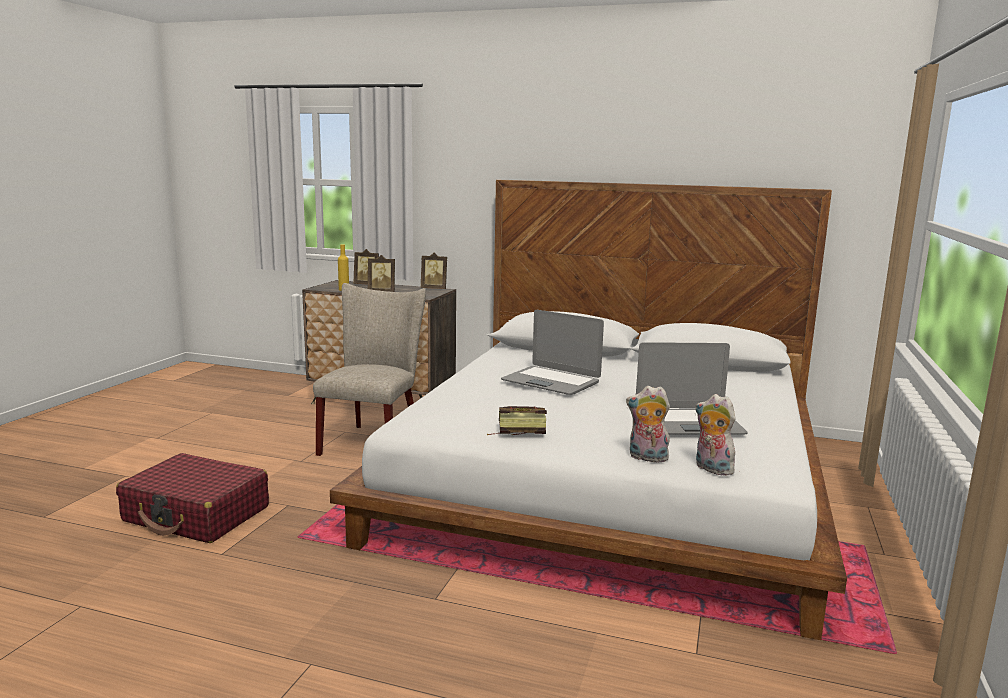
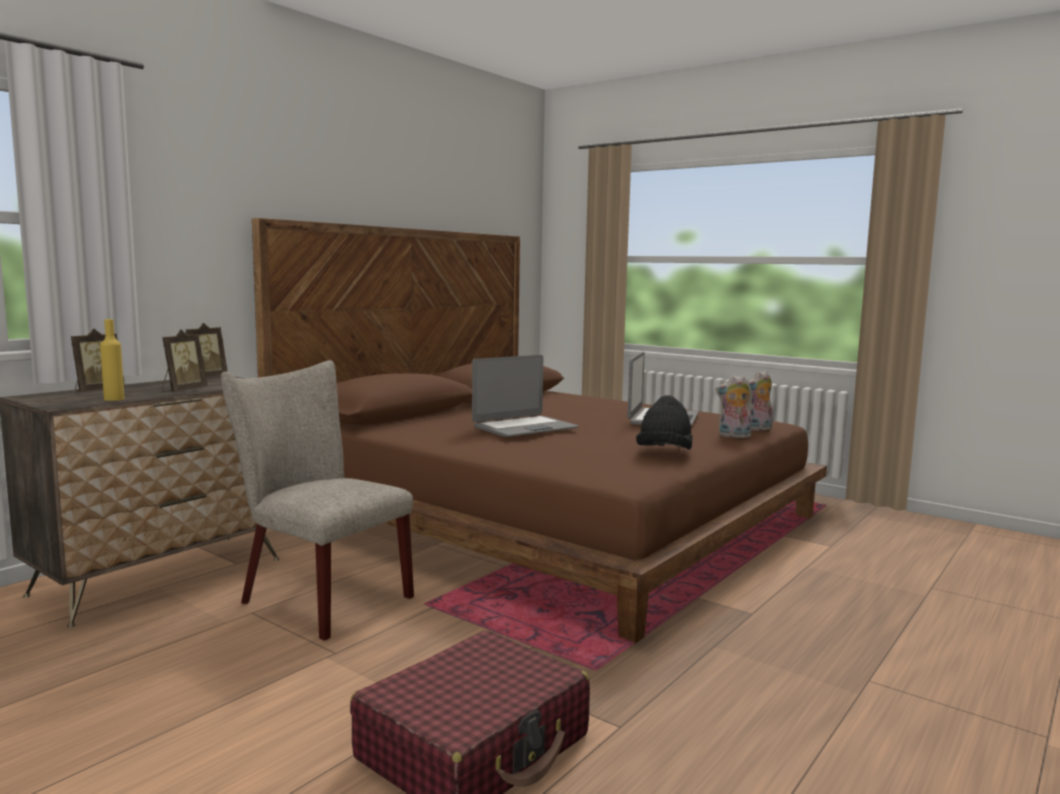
camera: 70 degrees left, 5 degrees down
white bed [330,180,847,640] -> brown bed [252,218,827,644]
book [488,406,547,436] -> black hat [636,395,692,450]
plush toy [626,386,670,464] -> plush toy turned 60 degrees clockwise [716,375,752,438]

